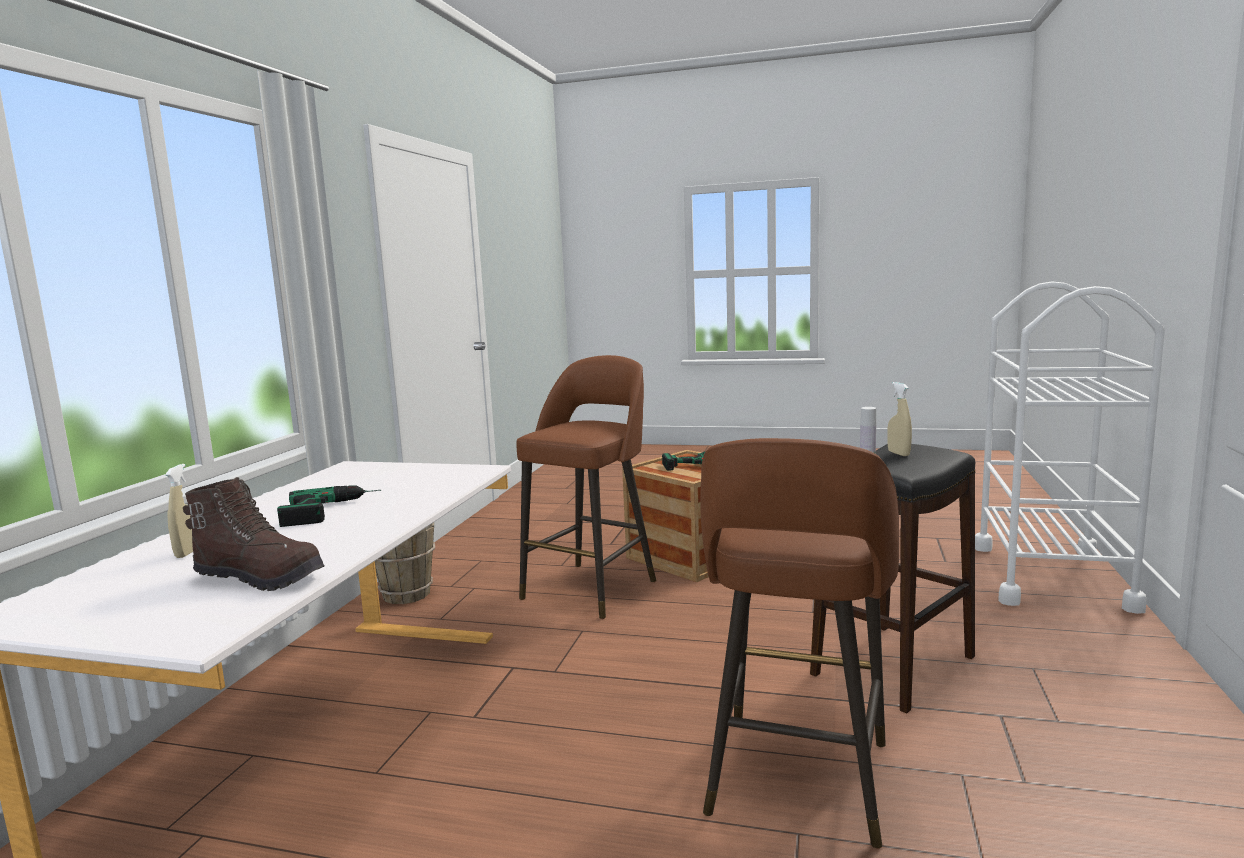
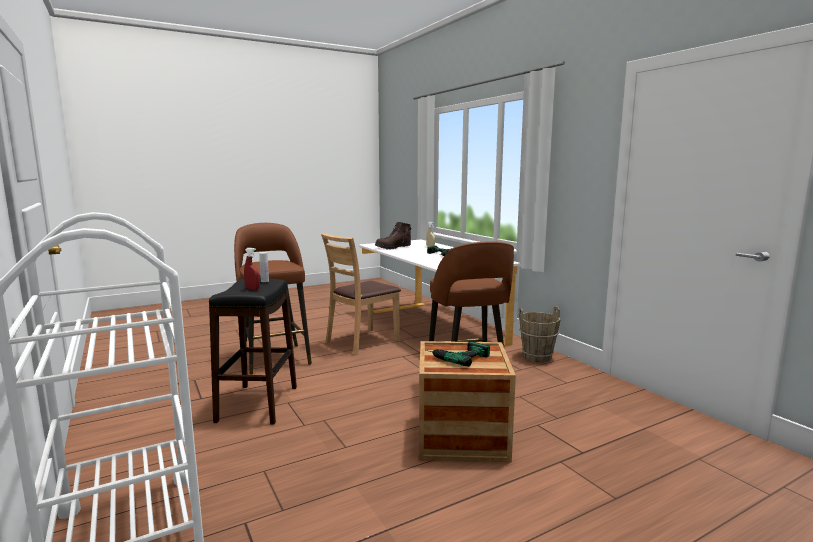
camera: 135 degrees right, 0 degrees up
beige spray bottle [887,382,912,456] -> red spray bottle [244,248,260,290]
none -> brown chair [321,233,401,355]

